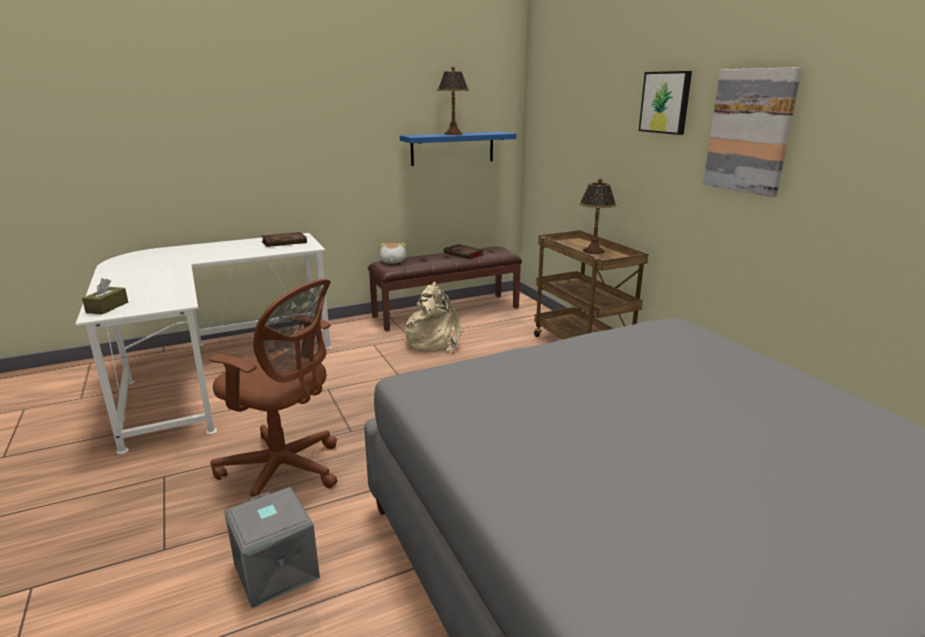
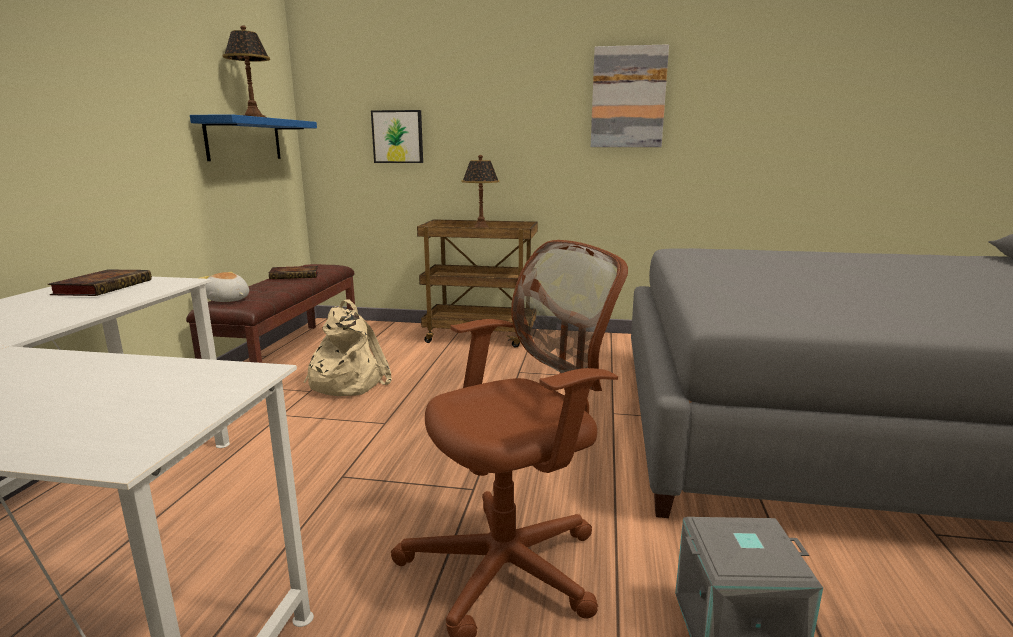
camera: 55 degrees left, 5 degrees down
brown tissue box [82,278,128,314] -> none
picture [639,71,692,135] -> picture moved to [371,110,423,163]

